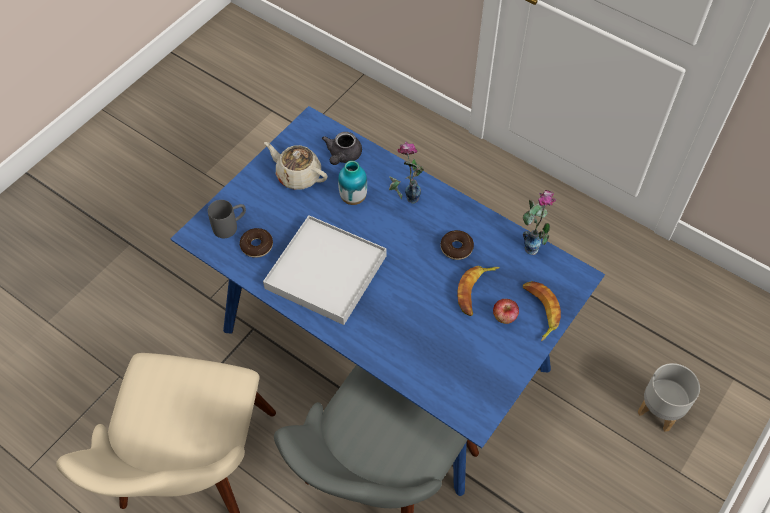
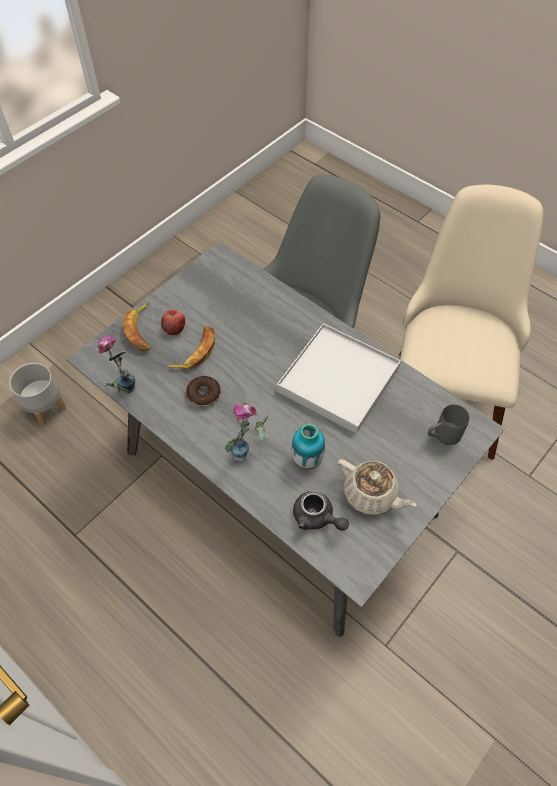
camera: 175 degrees left, 0 degrees up
blue dining table [171,106,605,496] -> grey dining table [66,241,505,637]
donut [240,228,273,258] -> none
grey teapot [322,132,362,165] -> grey teapot turned 105 degrees clockwise [293,491,349,531]

